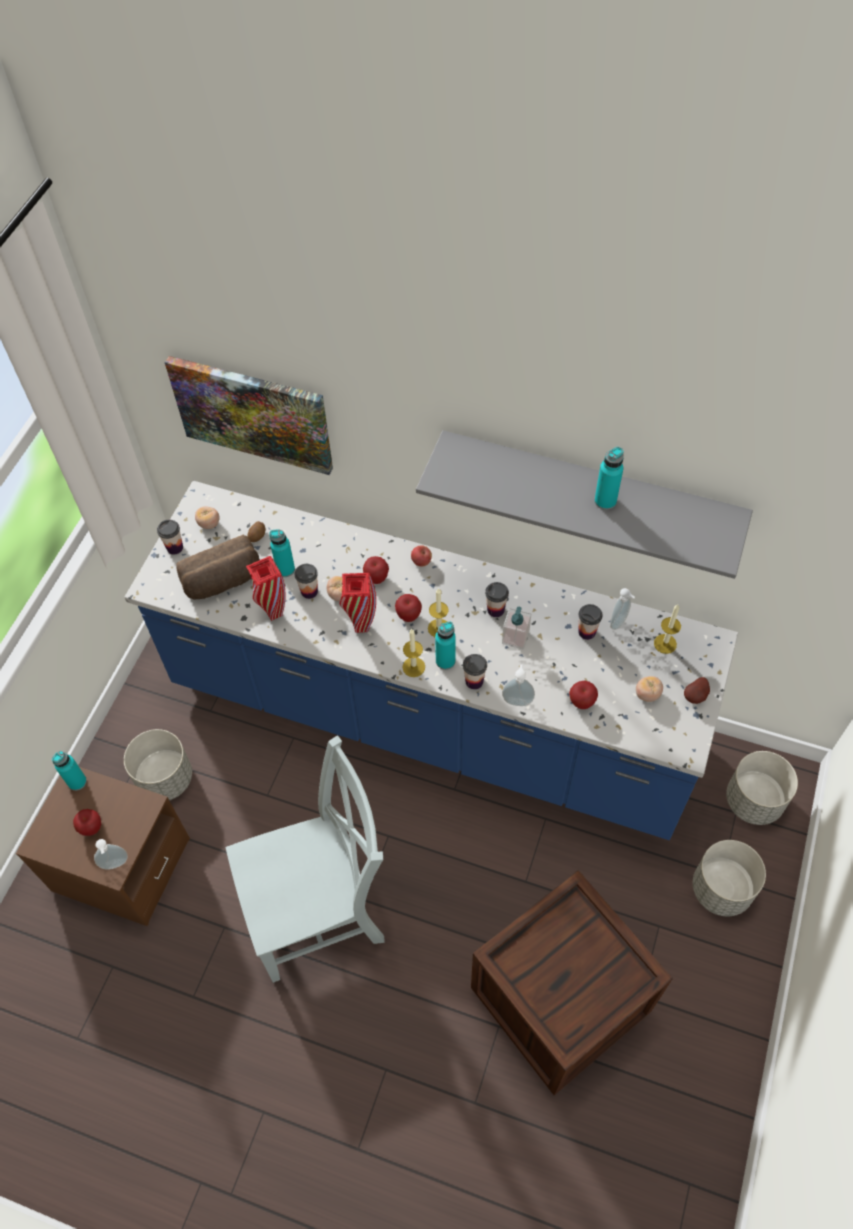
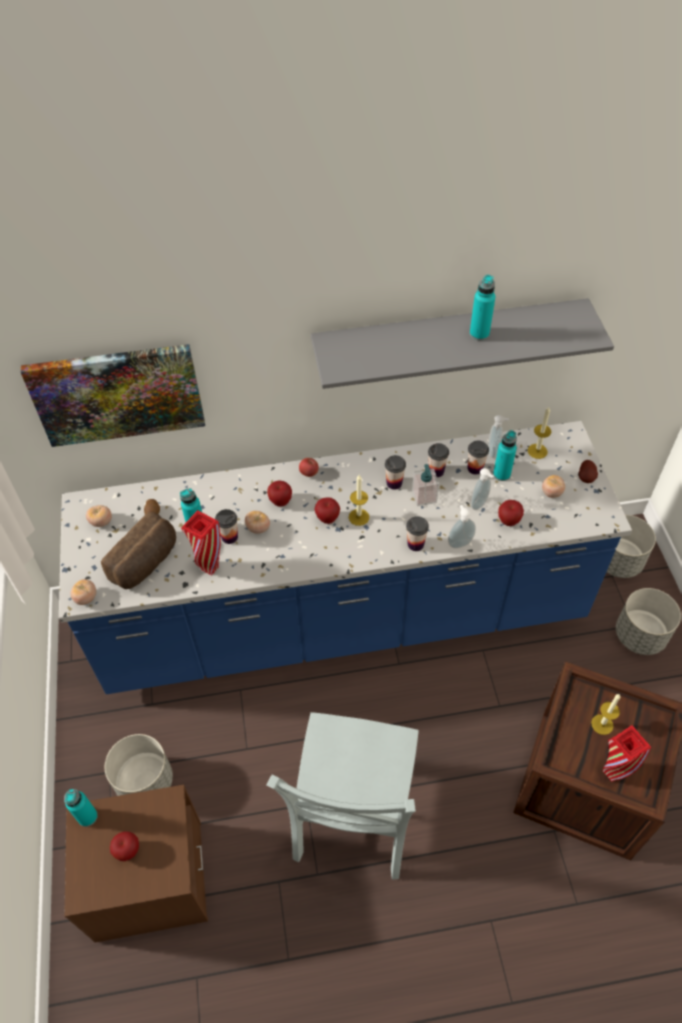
camera: 30 degrees left, 5 degrees down
soap dispenser [94,839,128,870] -> soap dispenser moved to [471,468,493,510]
cup [157,520,183,555] -> cup moved to [428,443,449,477]
grey chair [225,735,385,983] -> grey chair turned 150 degrees clockwise [267,712,419,880]
red vase [340,573,376,633] -> red vase moved to [603,725,651,782]
candle [402,629,425,677] -> candle moved to [591,694,620,735]
turquoise bottle [435,622,456,670] -> turquoise bottle moved to [493,430,517,481]
none -> tomato [71,579,96,605]

